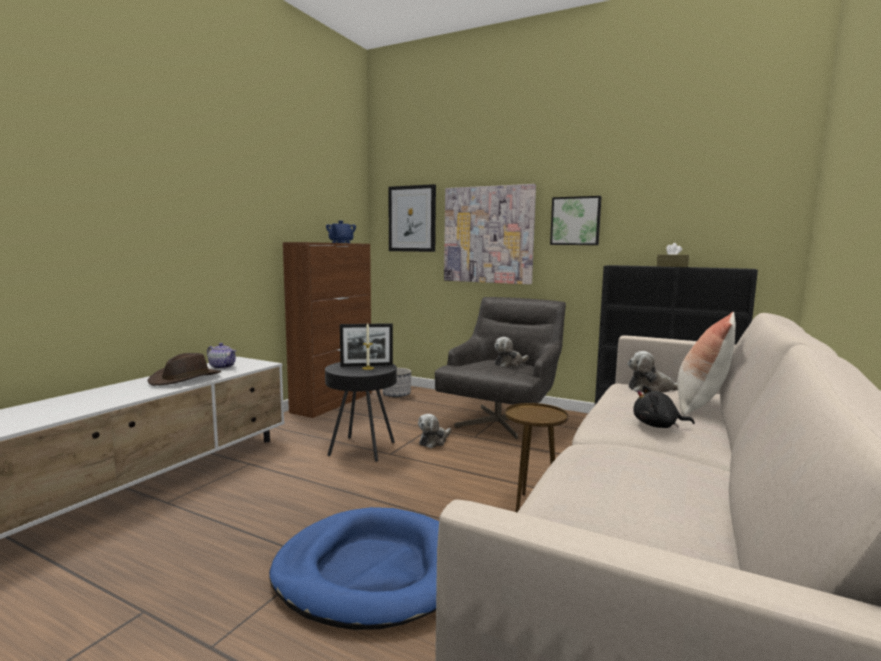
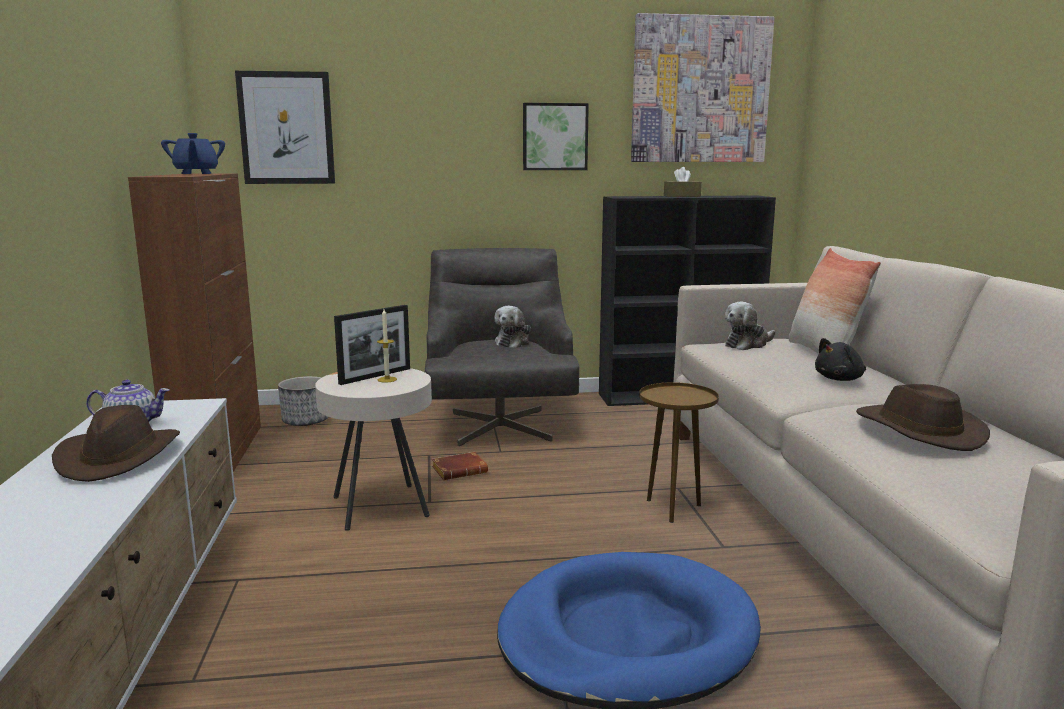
camera: 35 degrees left, 5 degrees up
black side table [325,362,397,462] -> beige side table [315,368,432,531]
plush toy [418,414,451,448] -> brown book [432,452,488,480]
picture [444,184,536,284] -> picture moved to [631,13,775,162]
none -> brown hat [856,384,990,451]

